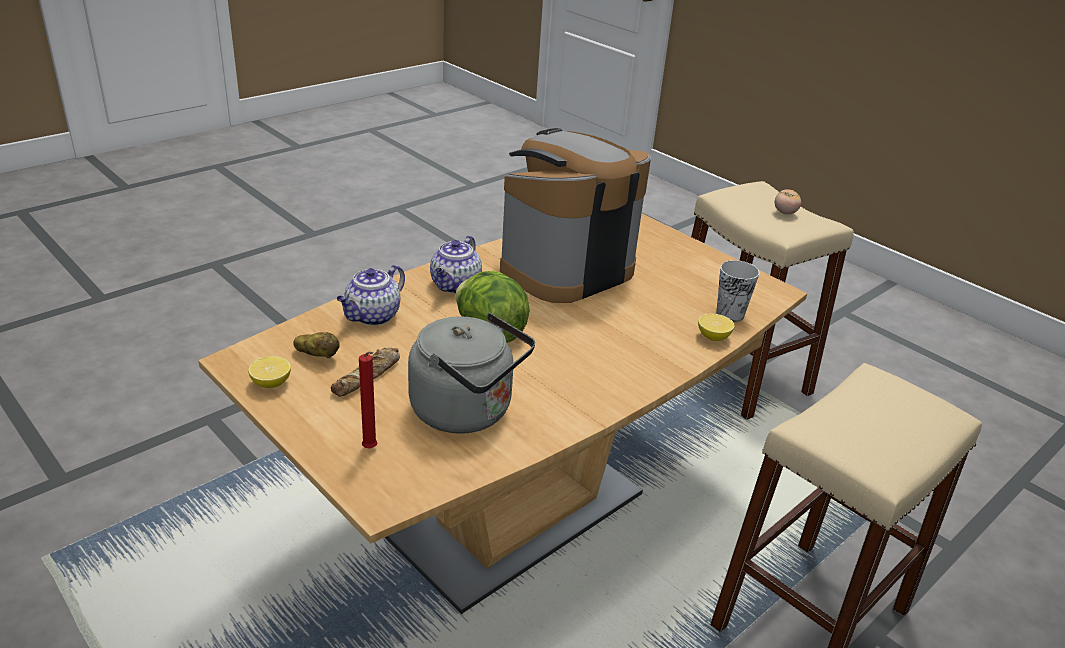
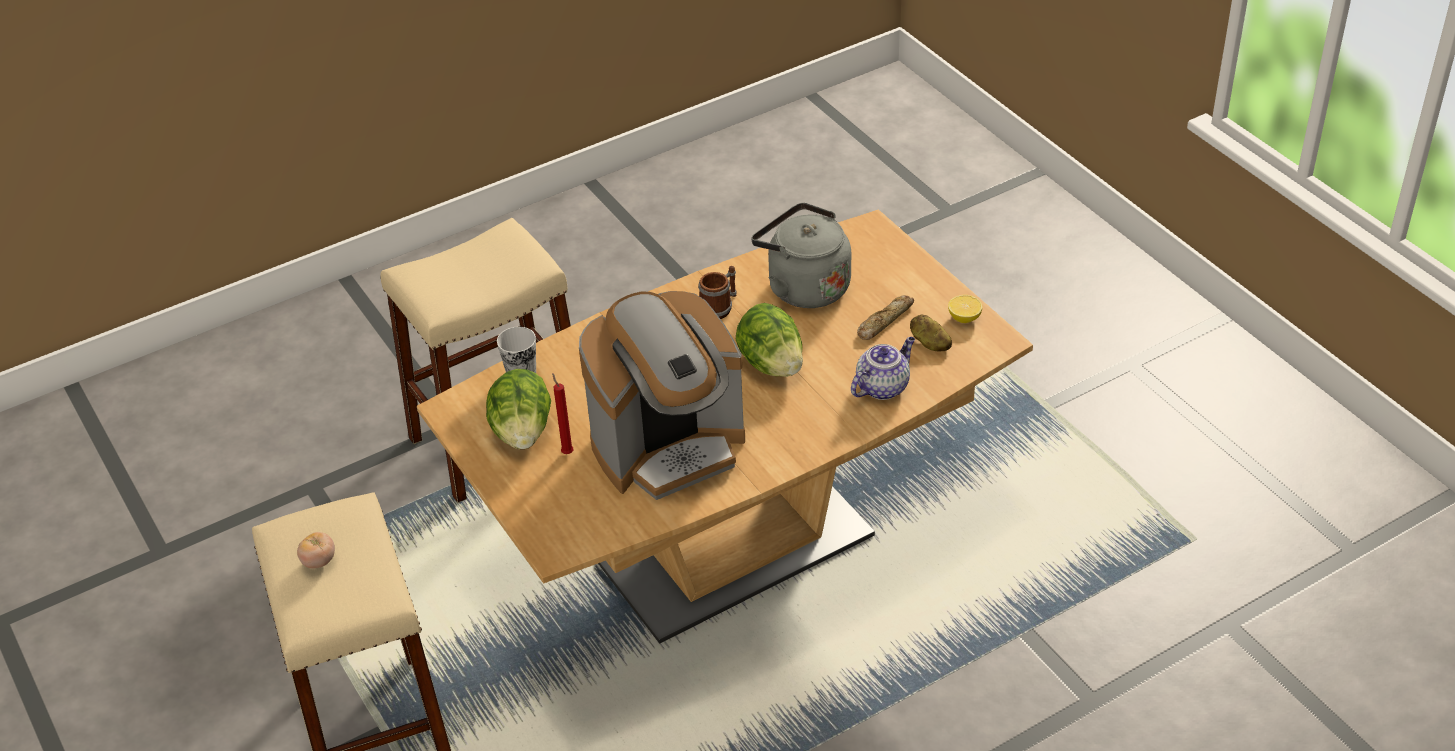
camera: 165 degrees left, 10 degrees up
red candle [359,352,377,449] -> red candle moved to [552,373,574,454]
teapot [430,236,482,294] -> none
lemon [698,314,734,341] -> none
none -> lettuce [486,369,551,449]
none -> mug [698,266,737,319]

